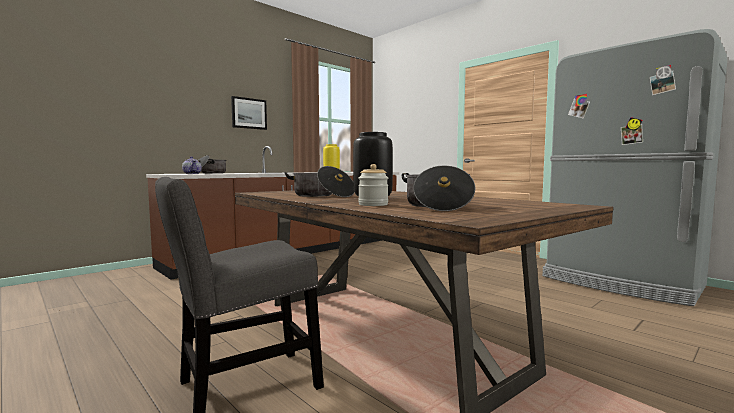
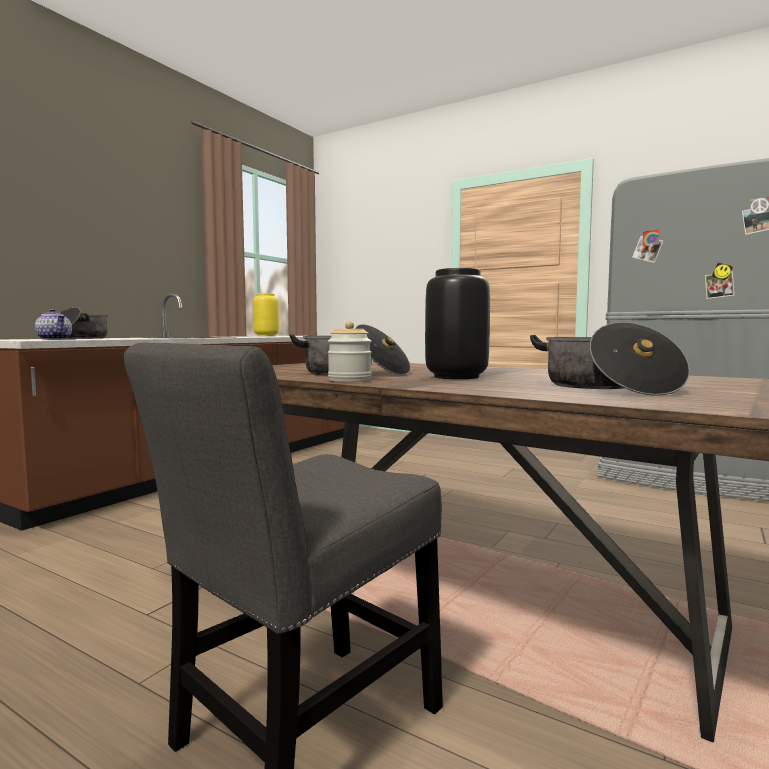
camera: 15 degrees left, 0 degrees up
picture [231,96,267,130] -> none
jar [358,164,388,206] -> jar moved to [328,321,372,382]

